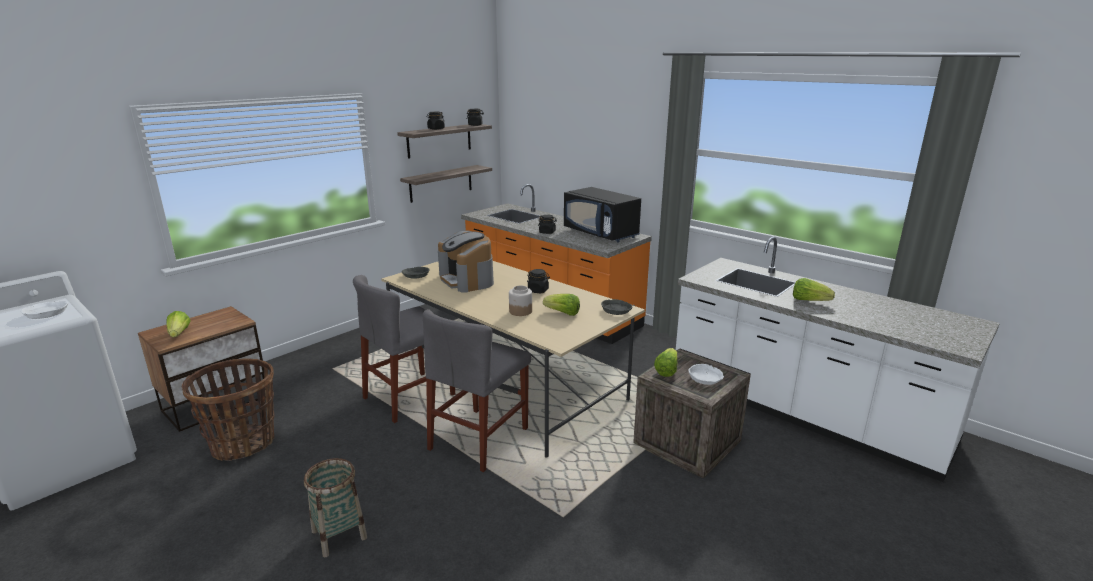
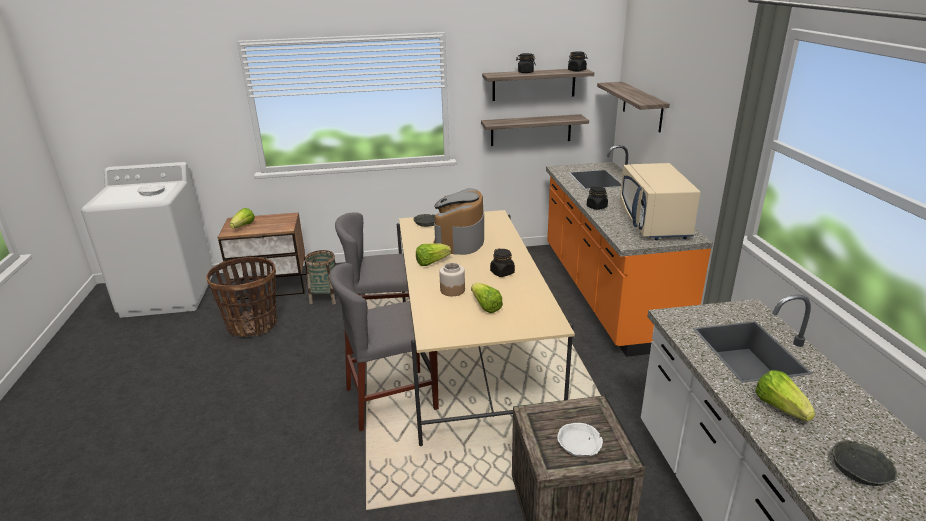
camera: 40 degrees right, 5 degrees up
basket [304,458,367,557] -> basket moved to [305,250,336,305]
black microwave [564,187,641,242] -> beige microwave [619,163,700,240]
grey bowl [601,299,633,315] -> grey bowl moved to [832,440,897,486]
lettuce [654,348,678,377] -> lettuce moved to [416,243,451,266]
none -> shelf [597,82,670,133]

